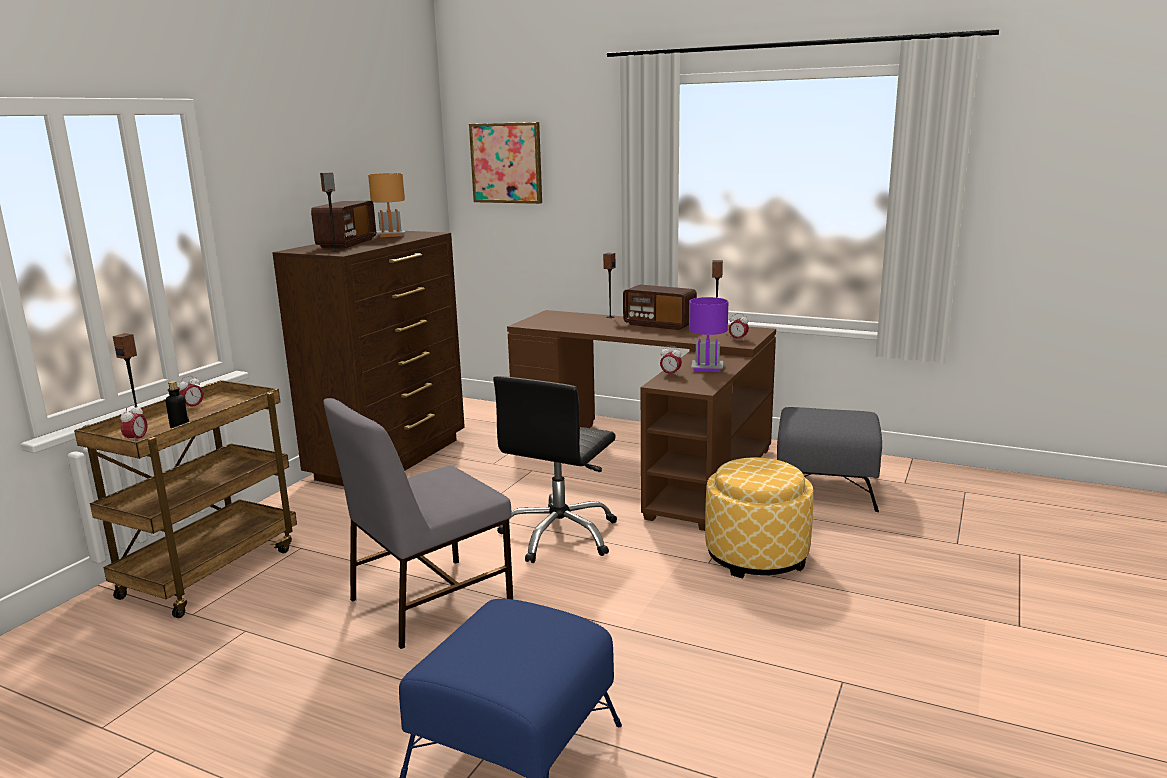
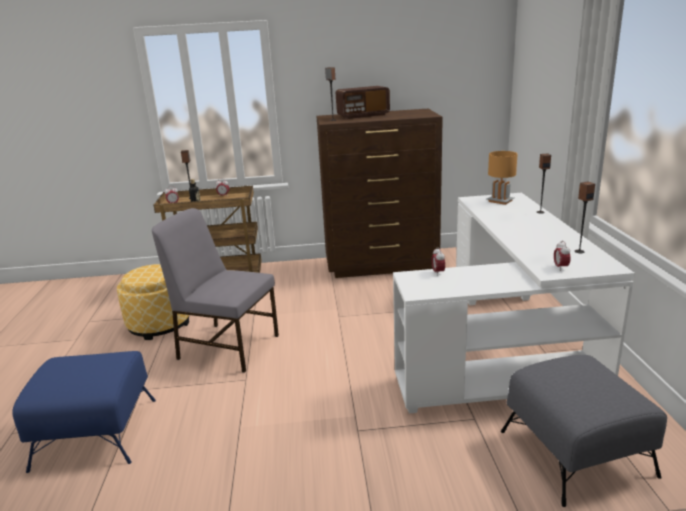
camera: 60 degrees right, 5 degrees up
brown table lamp [368,173,406,237] -> brown table lamp moved to [487,151,518,205]
picture [469,122,542,204] -> none
black office chair [493,376,617,563] -> none
brown desk [507,310,776,531] -> white desk [393,193,635,414]
radio [623,285,697,330] -> none
purple table lamp [689,297,728,372] -> none
ottoman [705,457,814,578] -> ottoman moved to [117,264,189,340]

